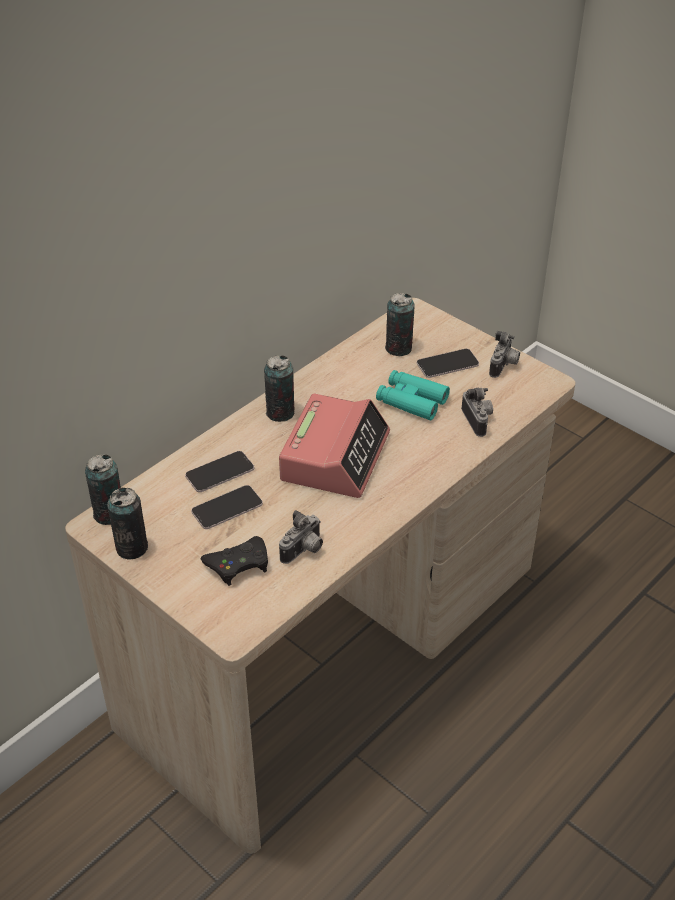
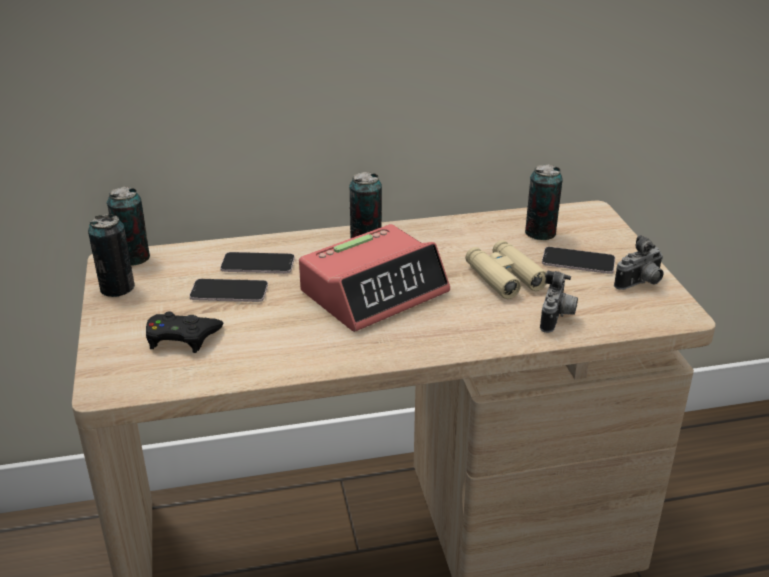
camera: 35 degrees right, 10 degrees down
camera [279,510,323,564] -> none
turquoise binoculars [376,370,450,420] -> beige binoculars [465,240,547,299]

